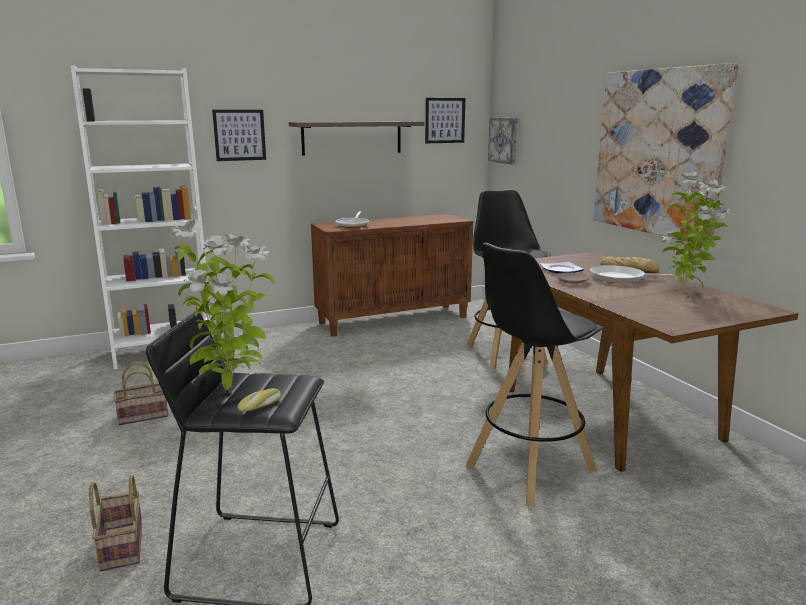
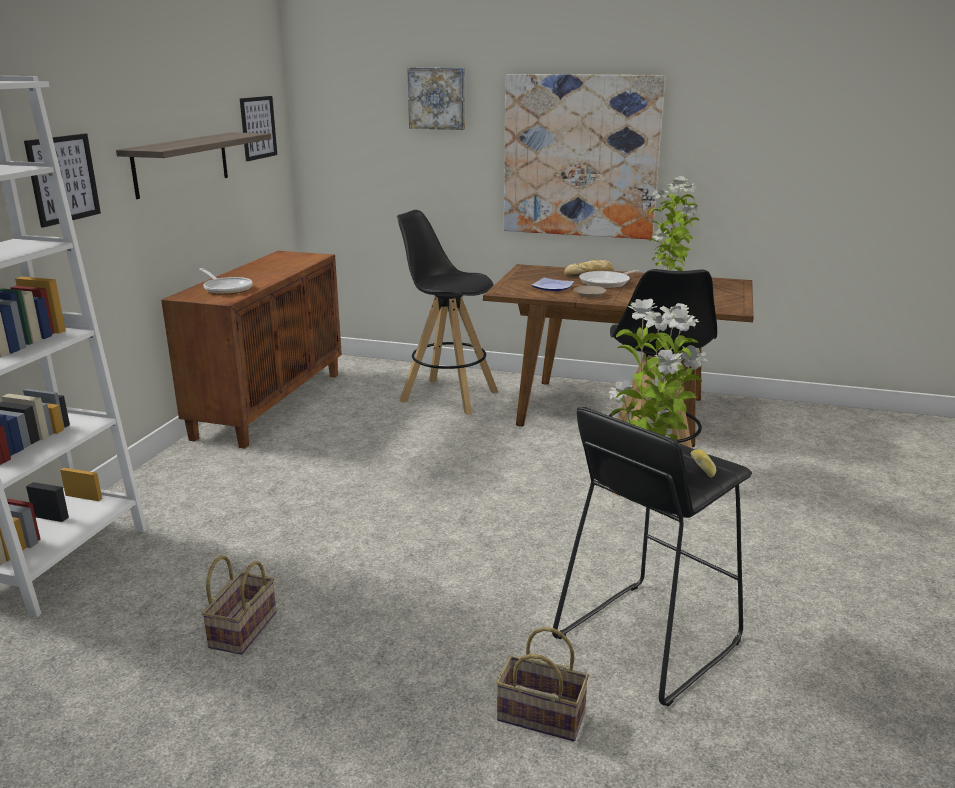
camera: 50 degrees left, 5 degrees up
picture [488,117,518,164] -> picture moved to [407,67,465,130]

